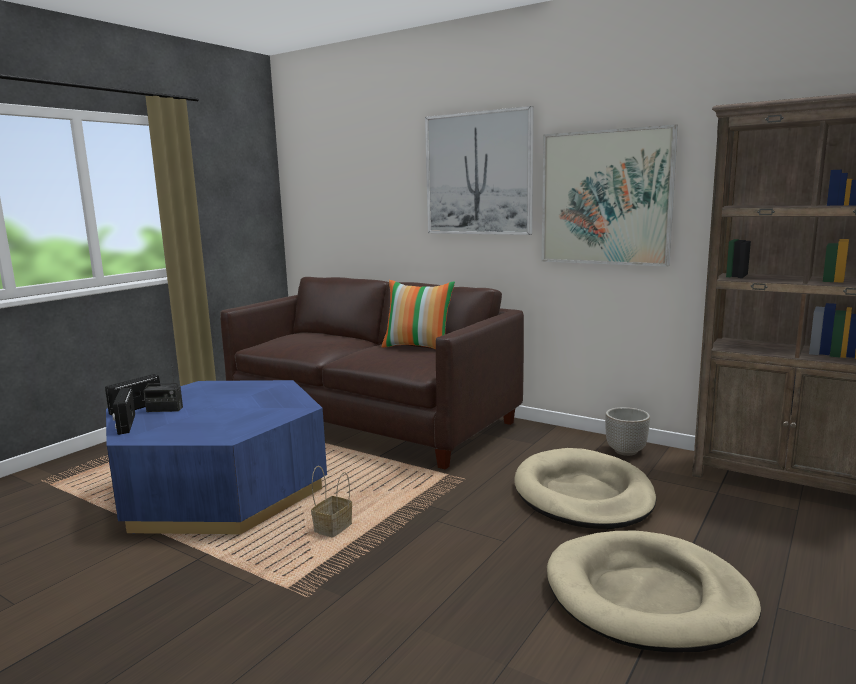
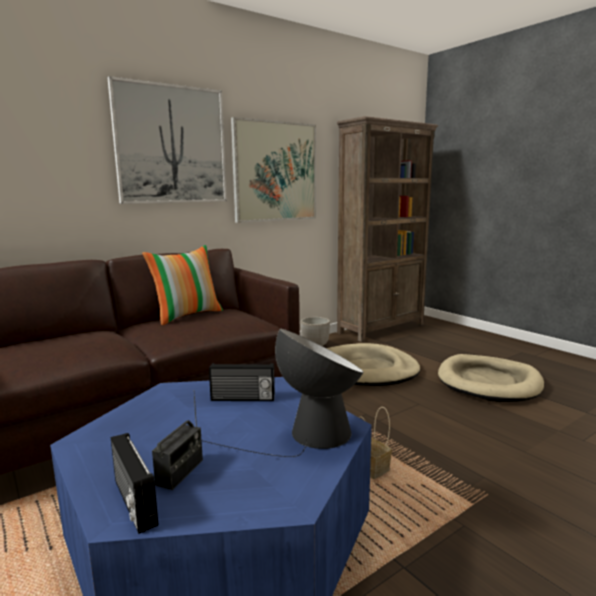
camera: 70 degrees left, 0 degrees up
radio [113,387,135,435] -> radio moved to [209,363,275,401]
none -> table lamp [204,329,364,457]

